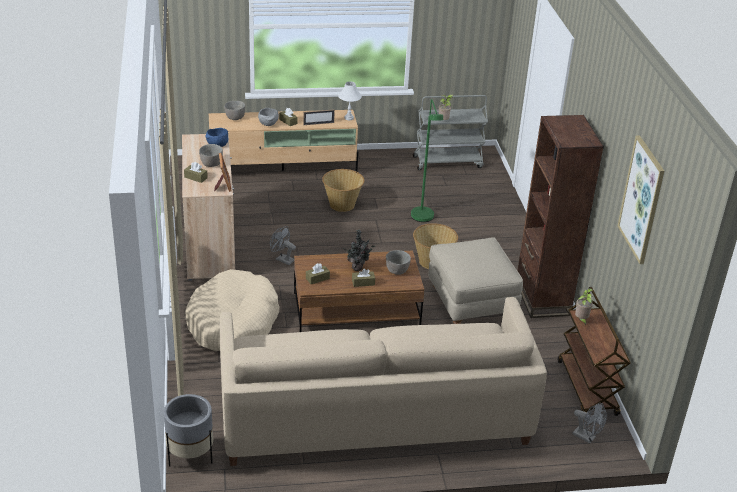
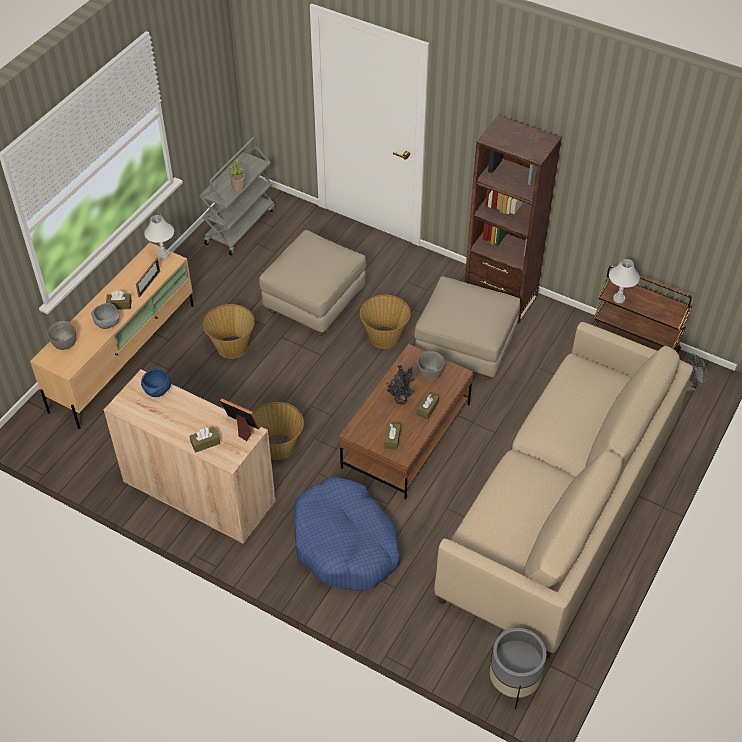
camera: 50 degrees left, 15 degrees up
beige dog bed [185,269,280,351] -> blue dog bed [294,478,400,591]
grey bowl [199,144,223,167] -> none
grey fan [270,226,296,265] -> basket [253,402,304,460]
green floor lamp [411,99,443,222] -> beige ottoman [259,230,366,336]
potted plant [575,288,594,326] -> white table lamp [609,259,640,303]
picture [618,135,664,264] -> none

